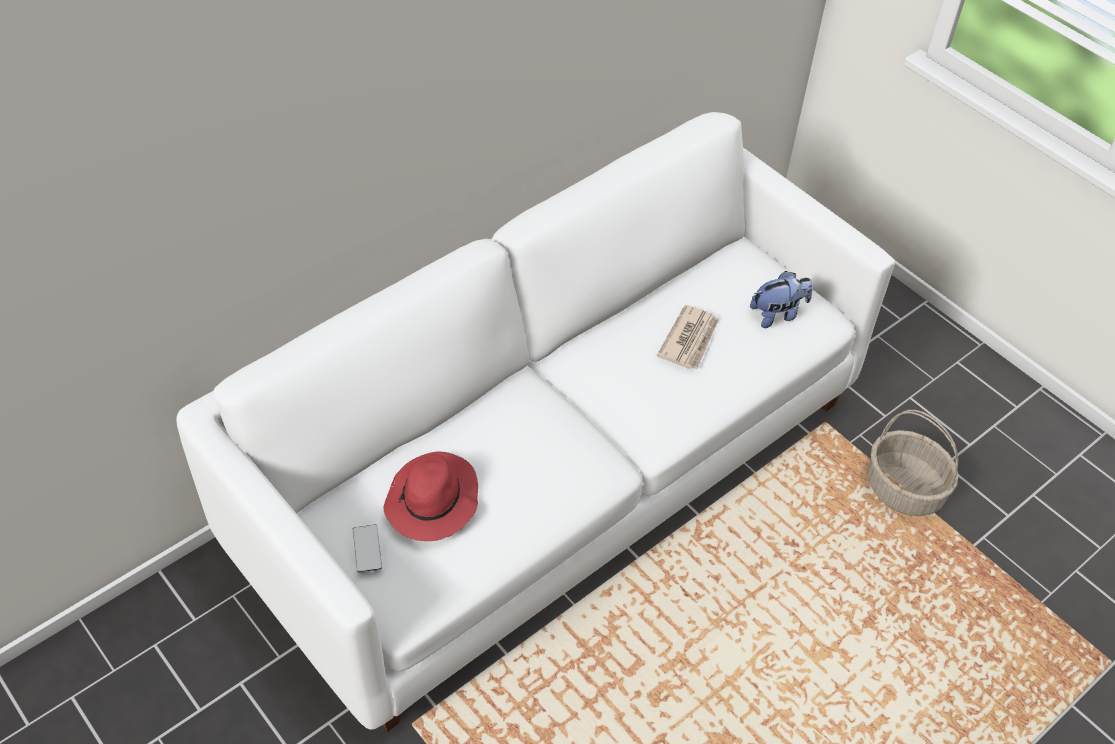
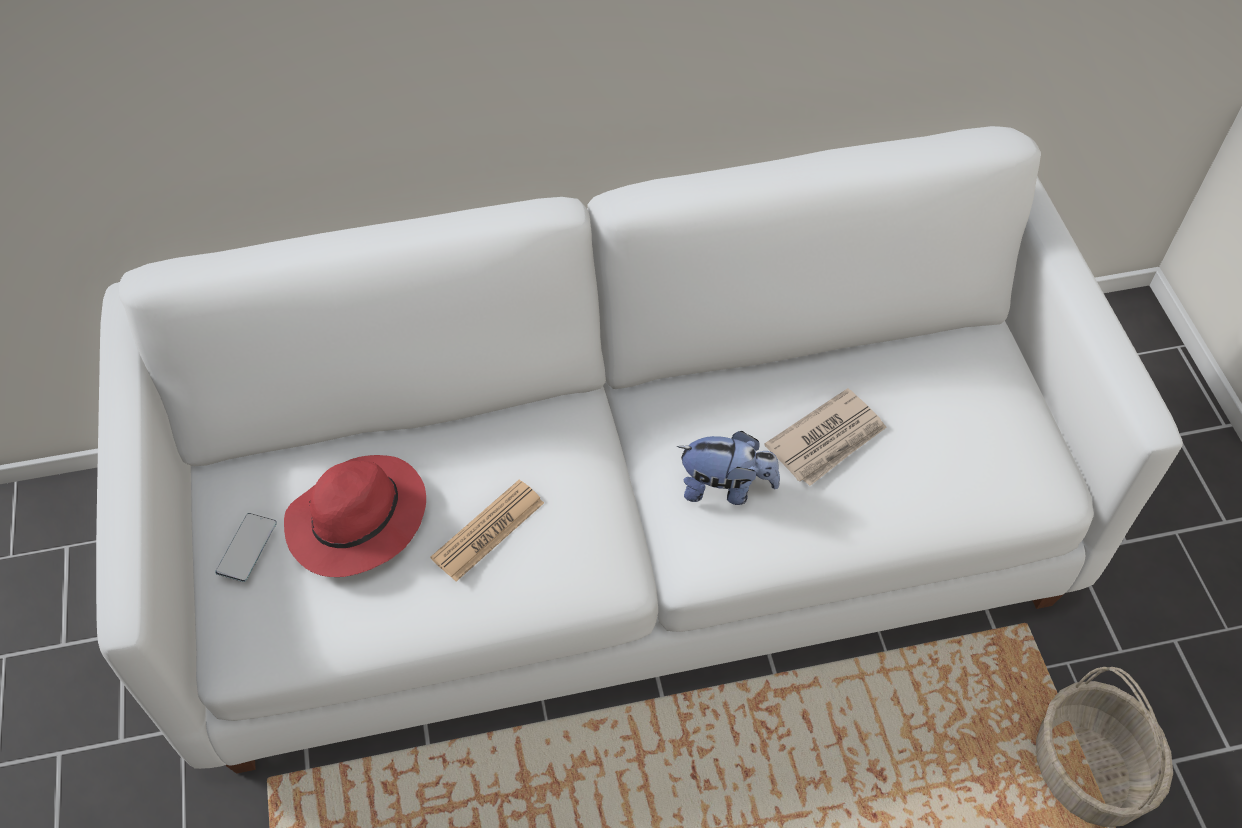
camera: 30 degrees right, 5 degrees up
plush toy [750,271,813,328] -> plush toy moved to [677,431,780,505]
none -> newspaper [430,480,544,582]

